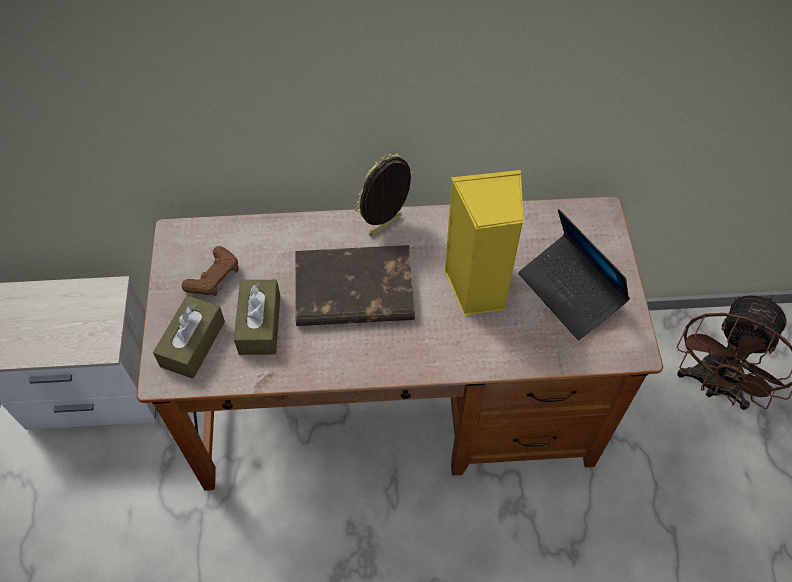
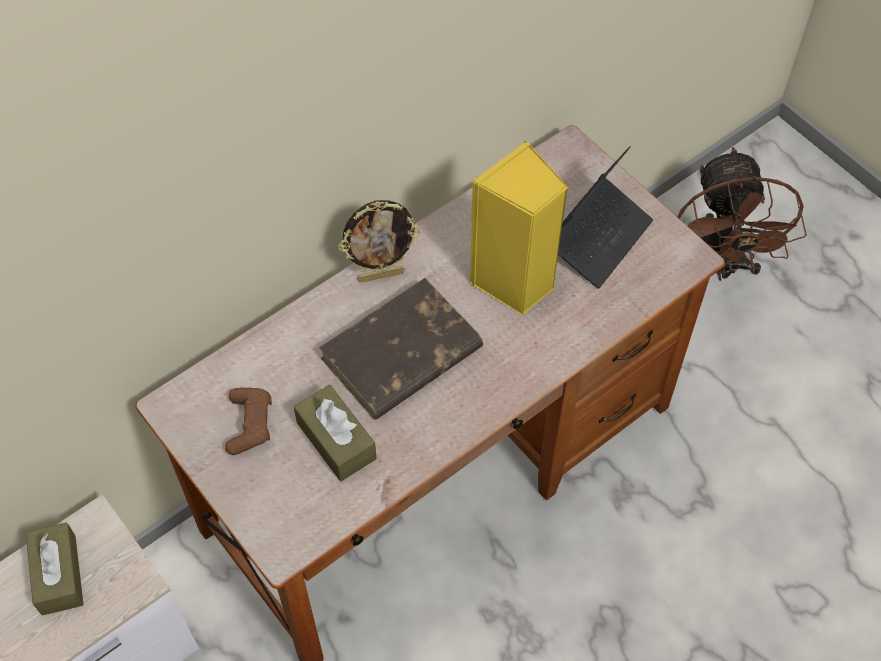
camera: 35 degrees left, 0 degrees up
brown tissue box [153,295,225,379] -> brown tissue box moved to [26,522,84,616]
picture frame [355,154,412,236] -> picture frame turned 120 degrees counterclockwise [338,200,421,282]
laptop [518,209,630,340] -> laptop turned 75 degrees counterclockwise [558,146,653,289]

